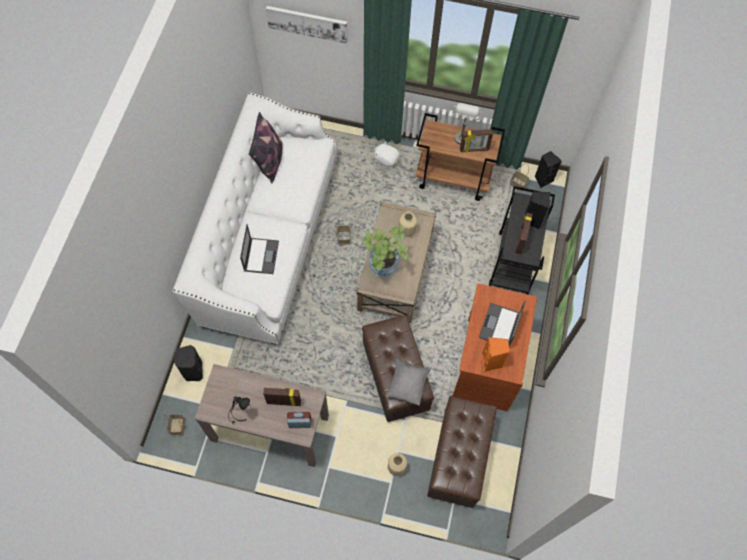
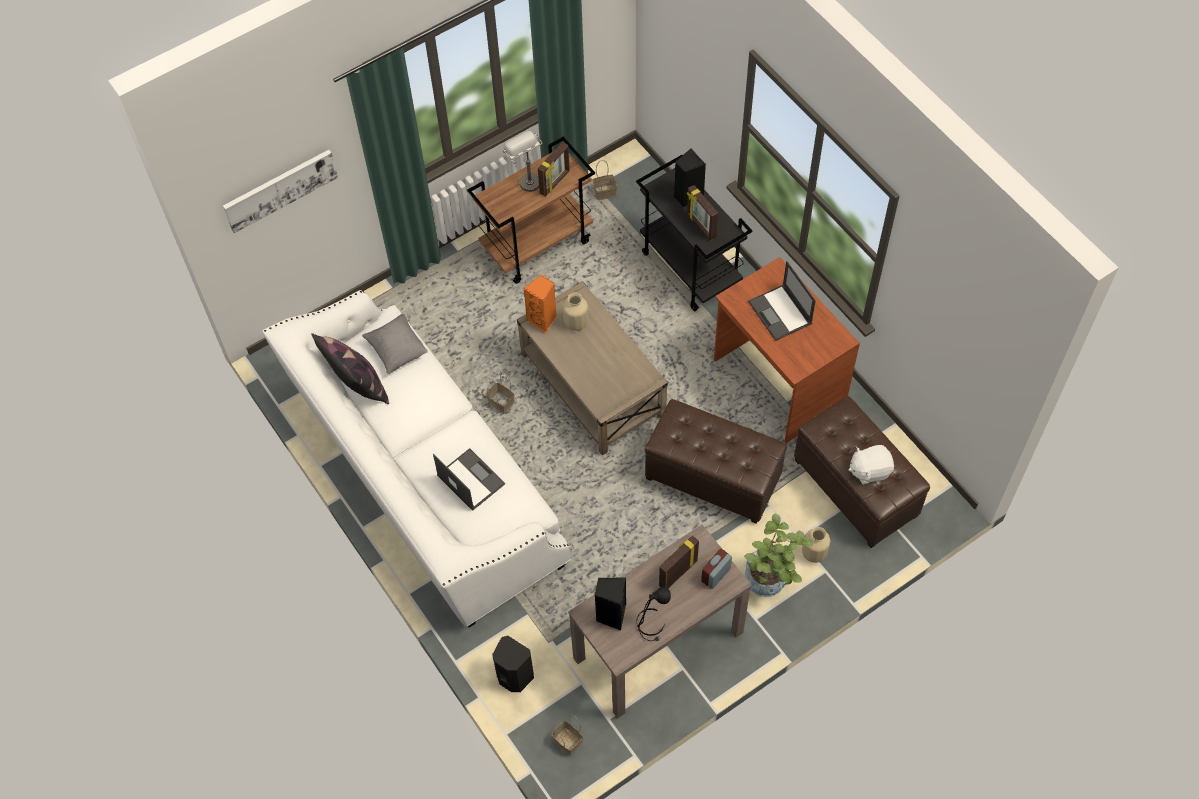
camera: 45 degrees left, 5 degrees down
potted plant [363,225,409,277] -> potted plant moved to [744,514,813,597]
white plush toy [374,142,399,169] -> white plush toy moved to [849,445,894,485]
grey pillow [385,359,430,405] -> grey pillow moved to [362,314,428,374]
orange speaker [482,337,510,372] -> orange speaker moved to [523,275,557,333]
black speaker [535,151,562,188] -> black speaker moved to [595,577,626,631]

